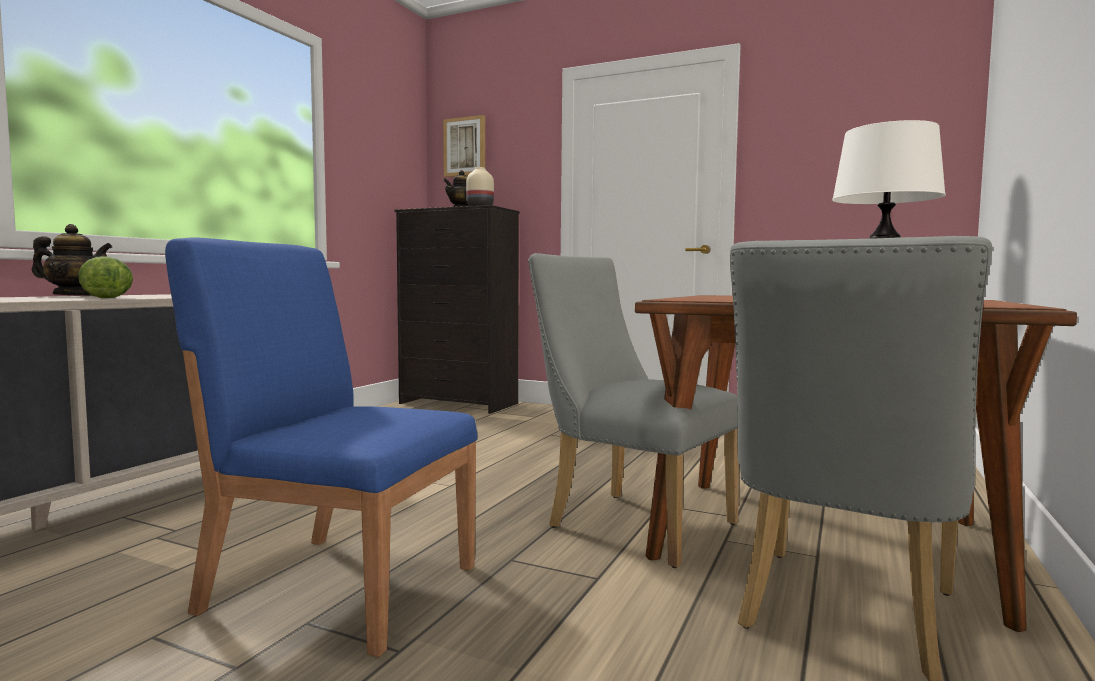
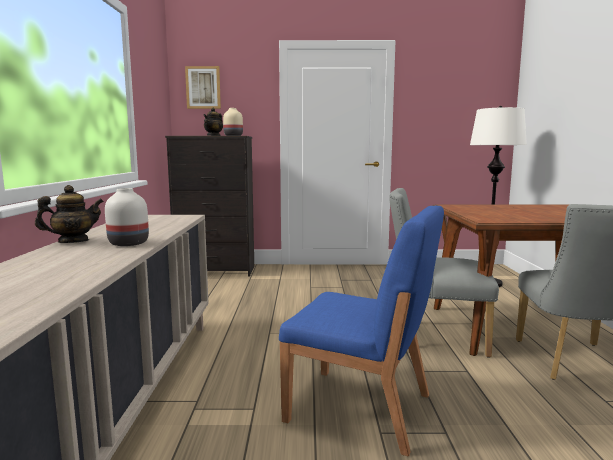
camera: 25 degrees left, 5 degrees up
lettuce [78,256,133,298] -> white vase [105,188,149,246]
blue chair [165,237,477,657] -> blue chair turned 150 degrees counterclockwise [279,206,444,456]

